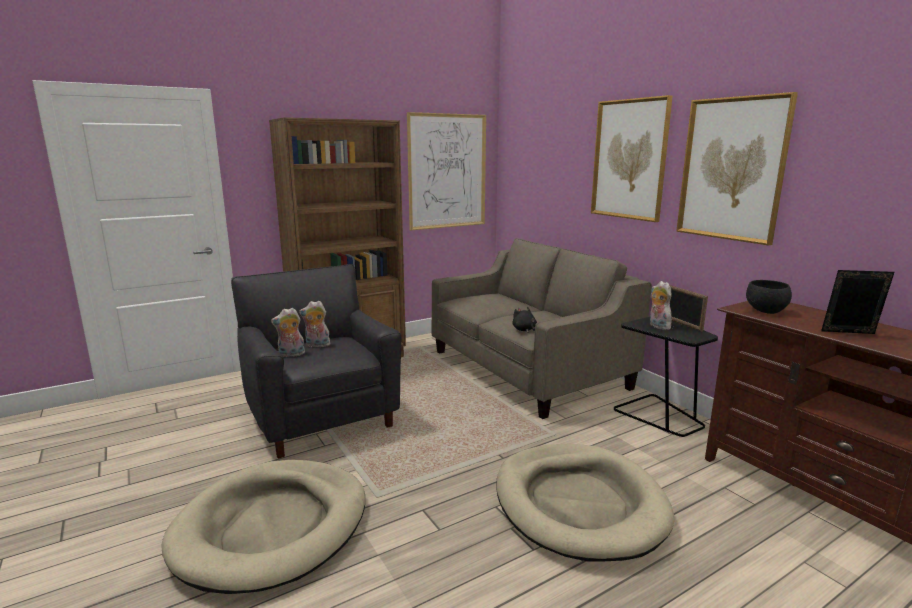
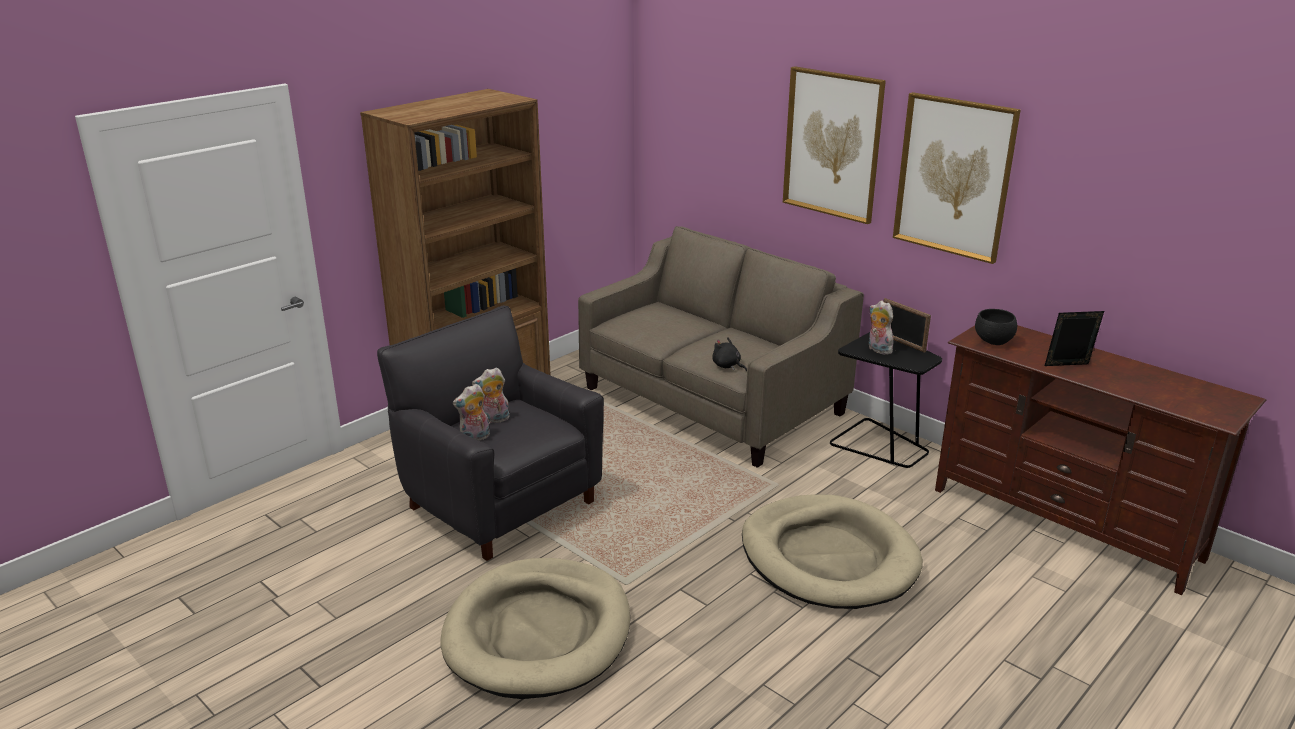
camera: 15 degrees left, 10 degrees up
picture [407,112,486,230] -> none

